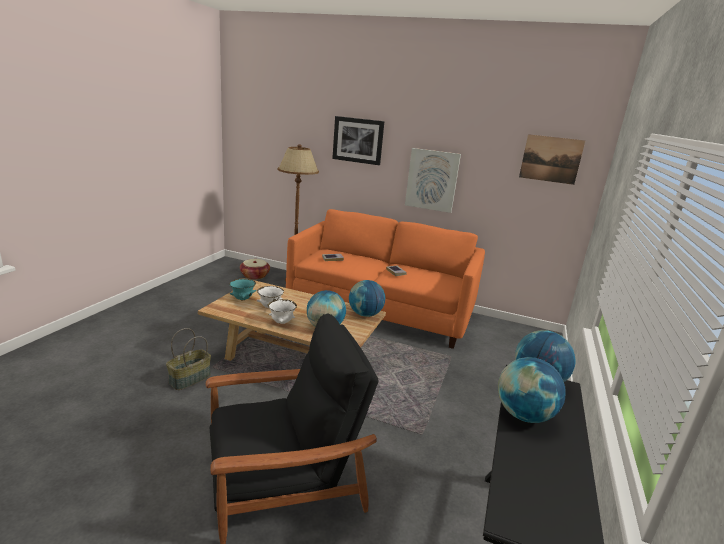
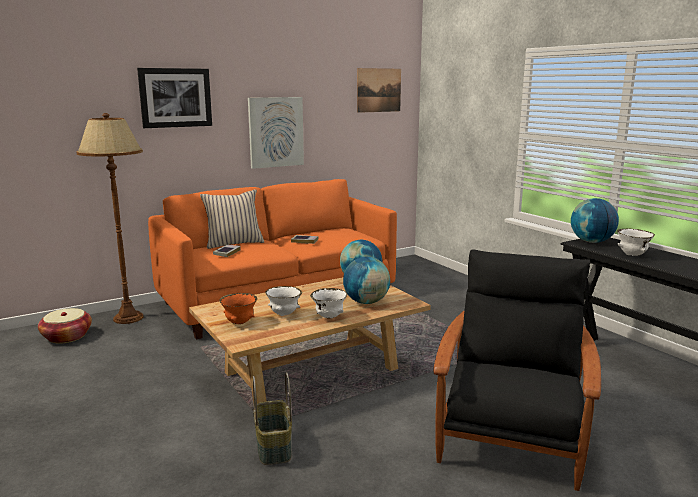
camera: 50 degrees left, 5 degrees down
turquoise bowl [229,278,256,300] -> orange bowl [219,293,257,324]
globe [498,357,566,423] -> white bowl [617,229,655,256]
none -> beige pillow [200,189,264,249]

